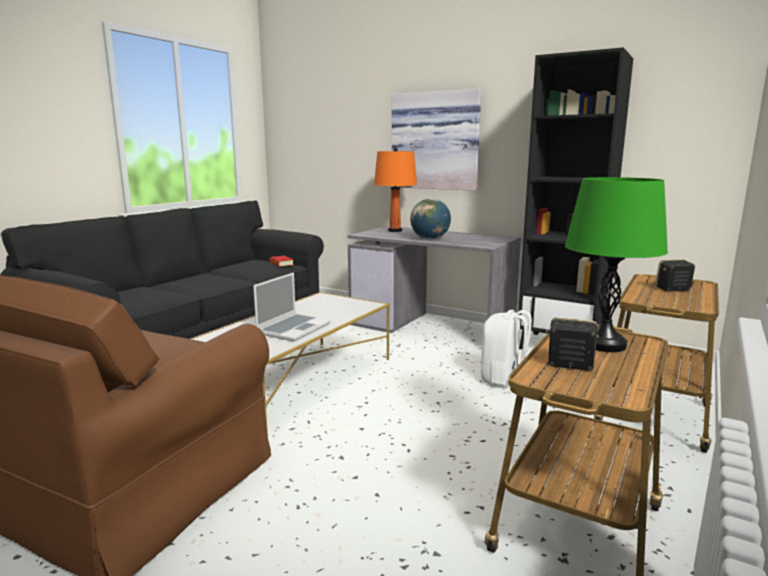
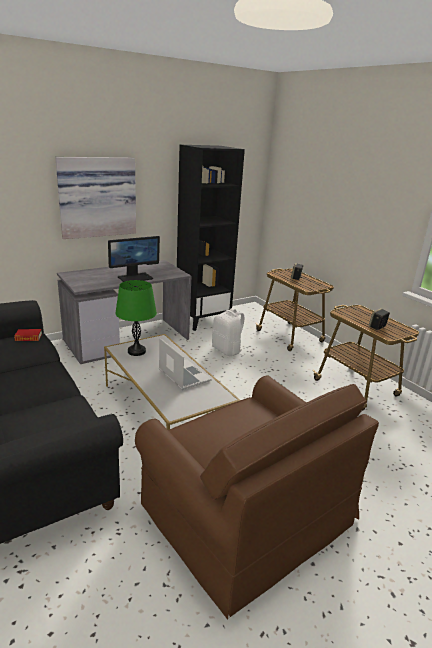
camera: 65 degrees left, 10 degrees up
orange table lamp [374,147,417,232] -> none
globe [410,199,451,239] -> monitor [108,236,160,282]
green table lamp [565,177,668,352] -> green table lamp moved to [115,280,157,356]

